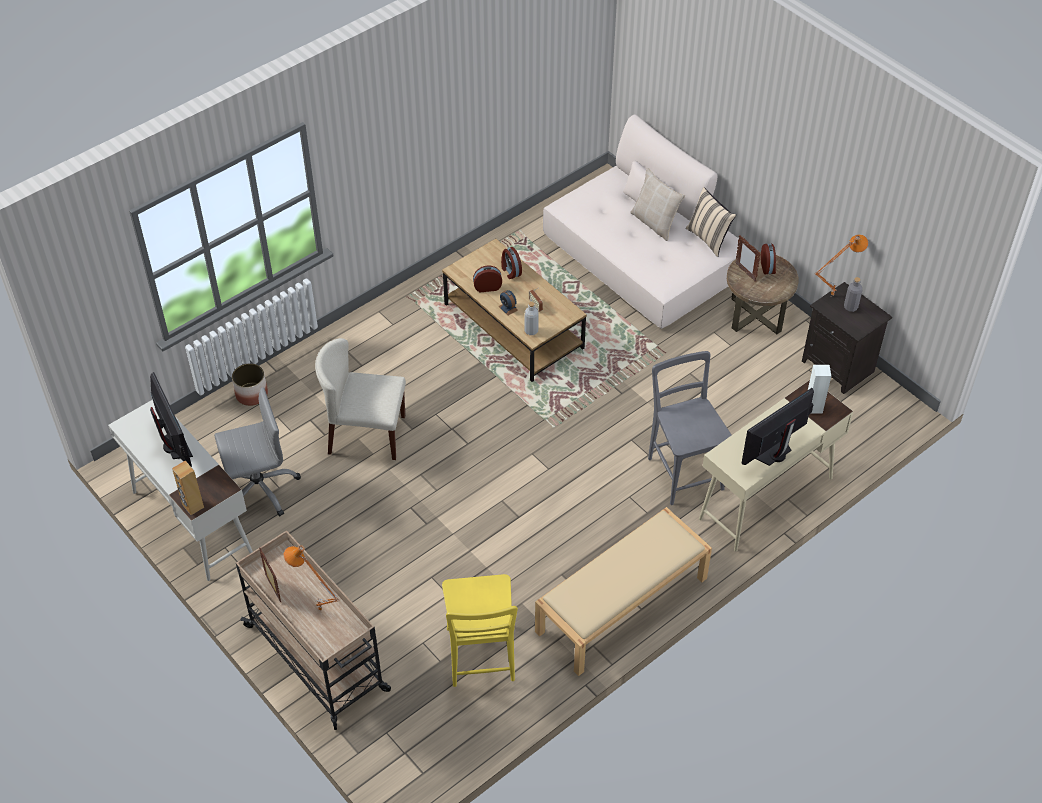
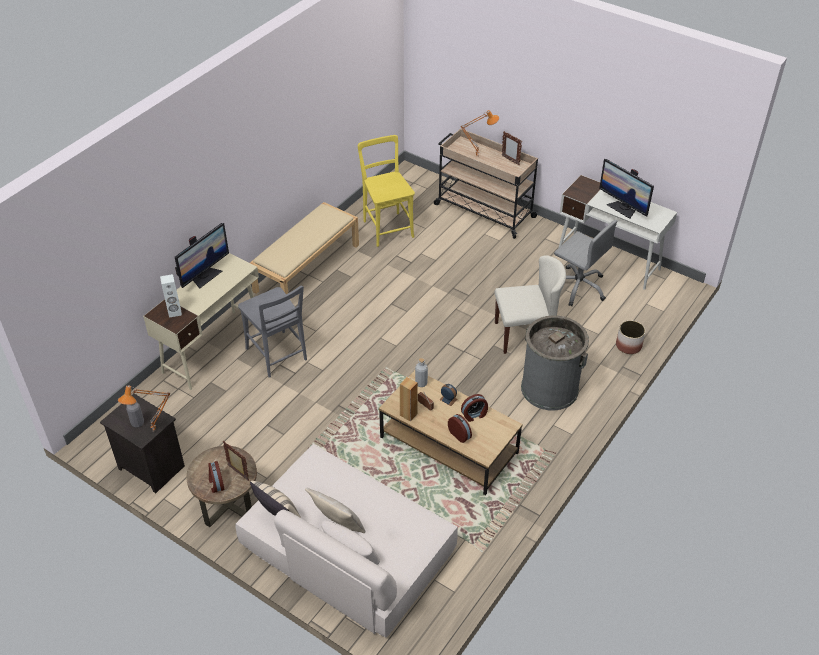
camera: 165 degrees right, 5 degrees down
brown speaker [172,460,204,515] -> brown speaker moved to [400,377,418,421]
grey office chair [214,387,301,517] -> grey office chair turned 105 degrees counterclockwise [554,220,618,306]
none -> grey trash can [521,315,589,411]

